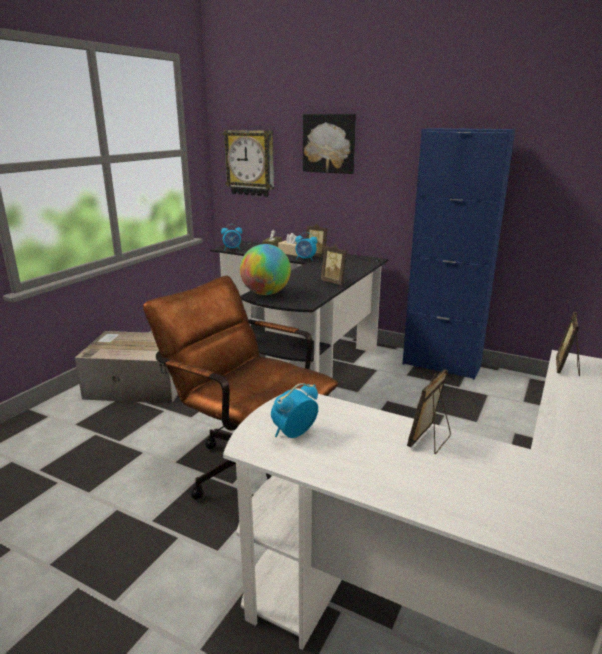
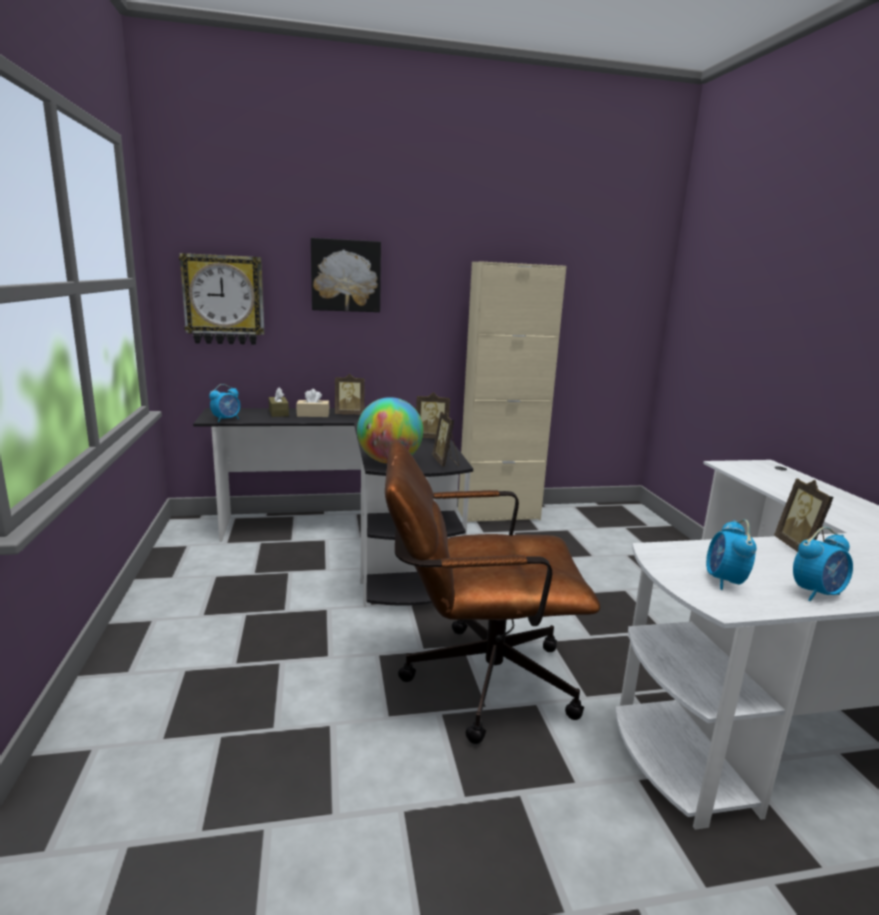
camera: 40 degrees left, 5 degrees down
cardboard box [75,331,178,404] -> none
alarm clock [295,232,317,261] -> alarm clock moved to [793,527,853,601]
blue cabinet [403,128,515,380] -> beige cabinet [458,262,566,522]
picture frame [556,312,580,376] -> picture frame moved to [432,411,459,466]

